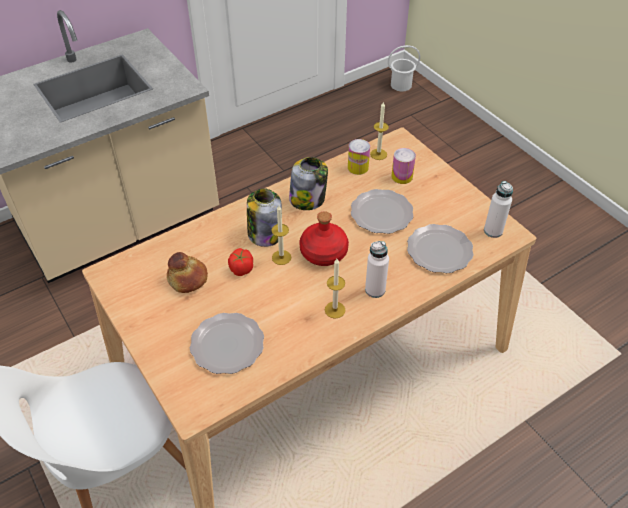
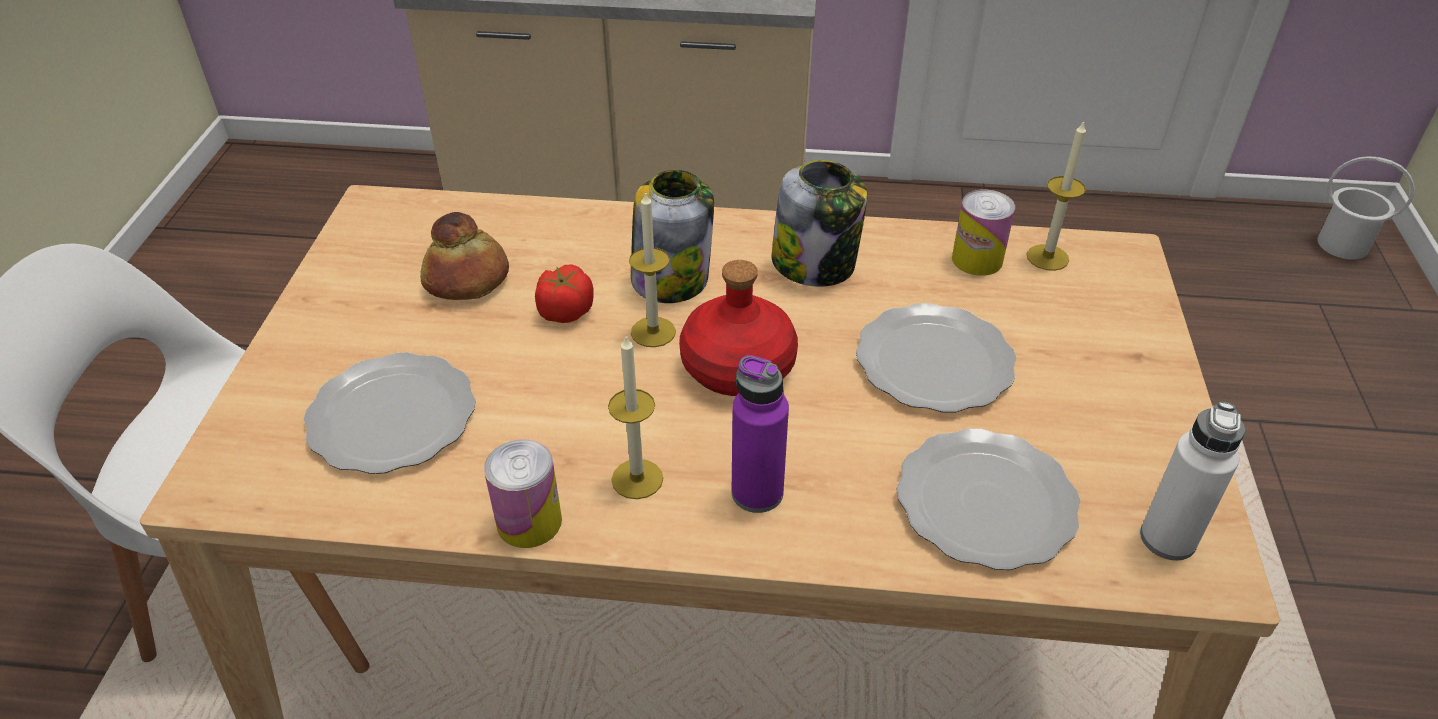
camera: 40 degrees right, 5 degrees down
white bottle [365,241,389,298] -> purple bottle [731,355,789,513]
can [391,148,416,184] -> can moved to [484,439,562,548]

